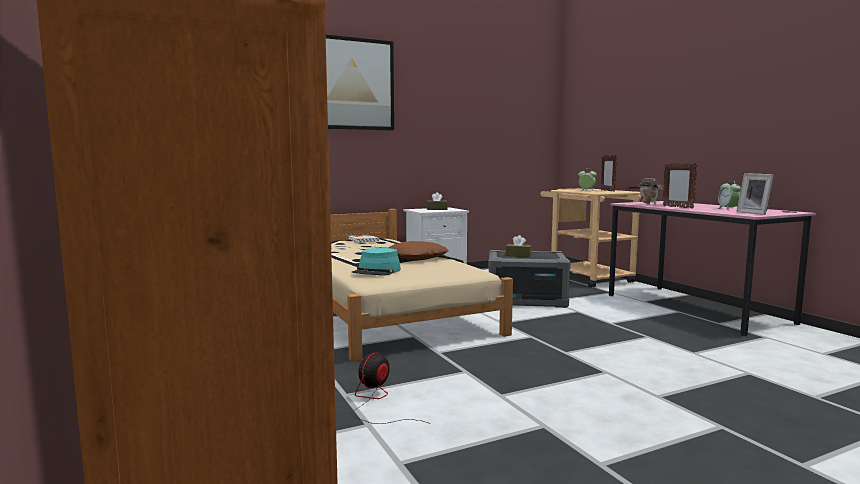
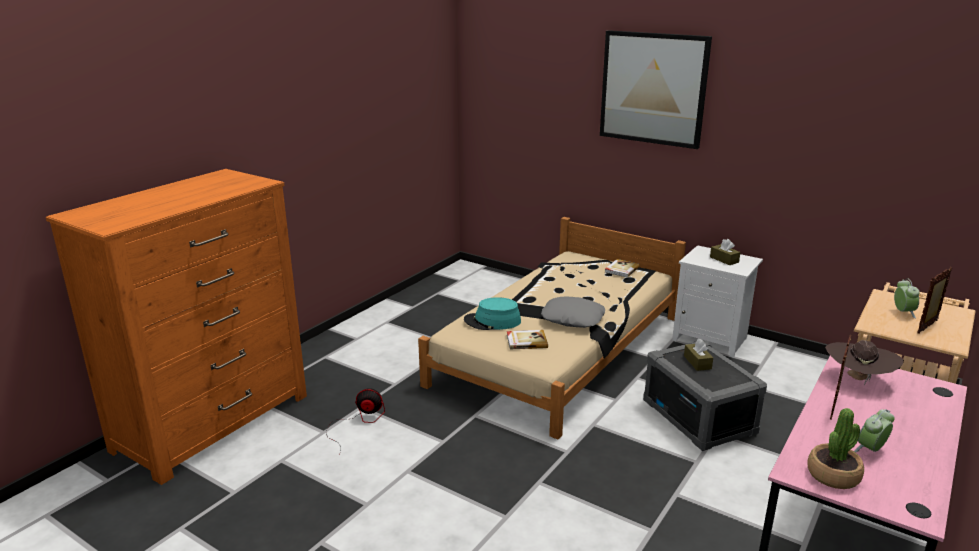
camera: 60 degrees right, 15 degrees up
brown pillow [388,241,449,260] -> grey pillow [541,296,605,328]
picture frame [737,173,774,215] -> potted plant [807,408,864,489]
none -> book [507,330,548,350]

